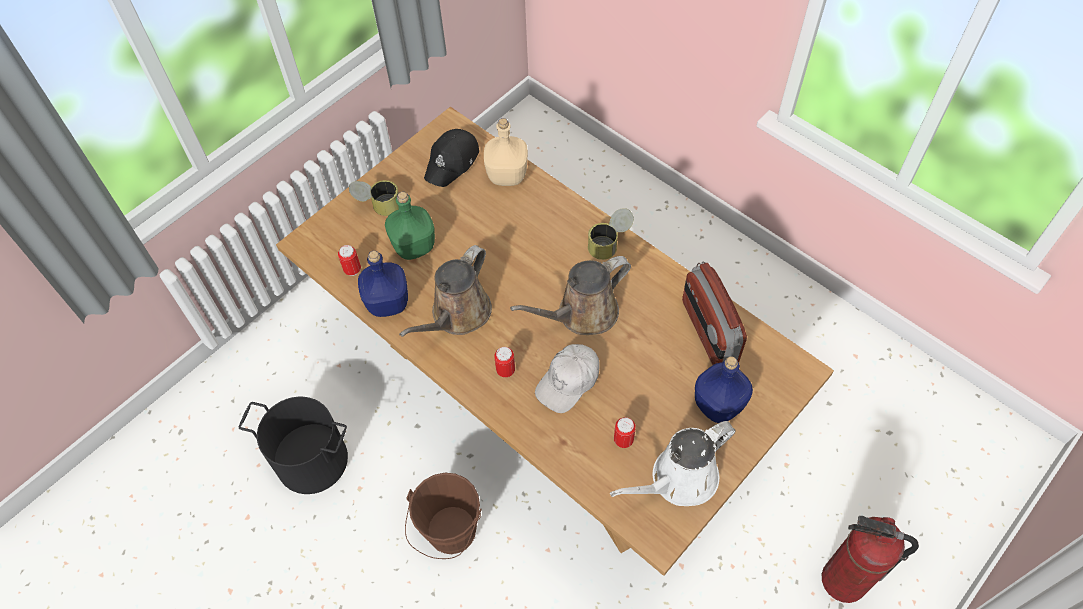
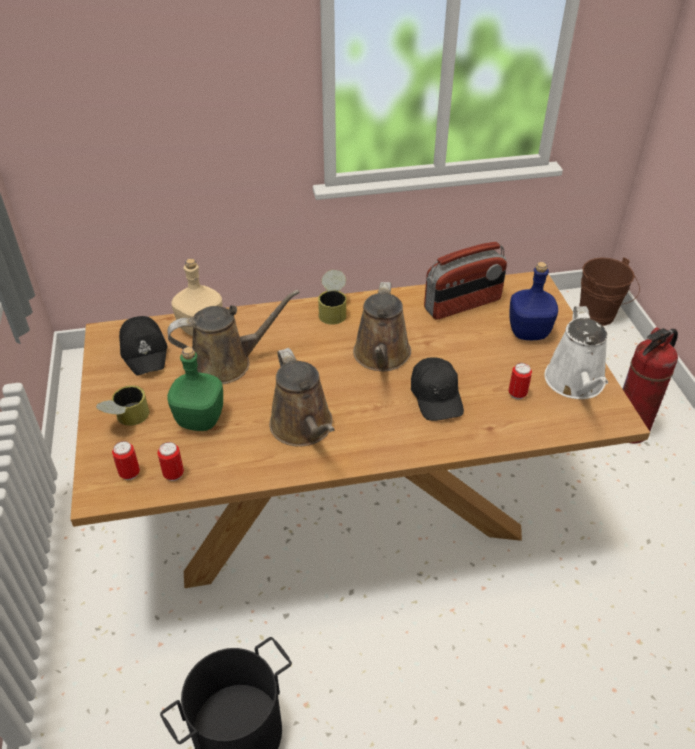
camera: 55 degrees left, 15 degrees down
blue bottle [358,251,408,317] -> none
brown bucket [405,473,481,559] -> brown bucket moved to [579,257,640,326]
can [494,347,515,377] -> can moved to [112,441,140,480]
white cap [535,344,600,413] -> black cap [411,357,464,421]
radio [682,262,747,365] -> radio turned 45 degrees counterclockwise [424,242,507,320]
none -> brown watering can [167,290,300,384]

